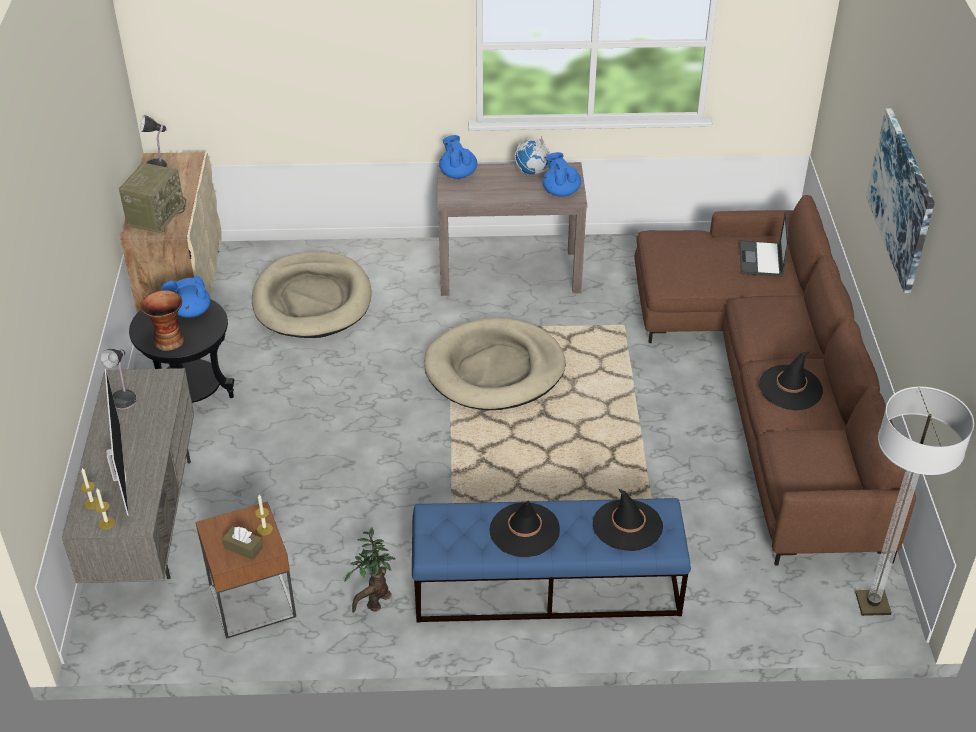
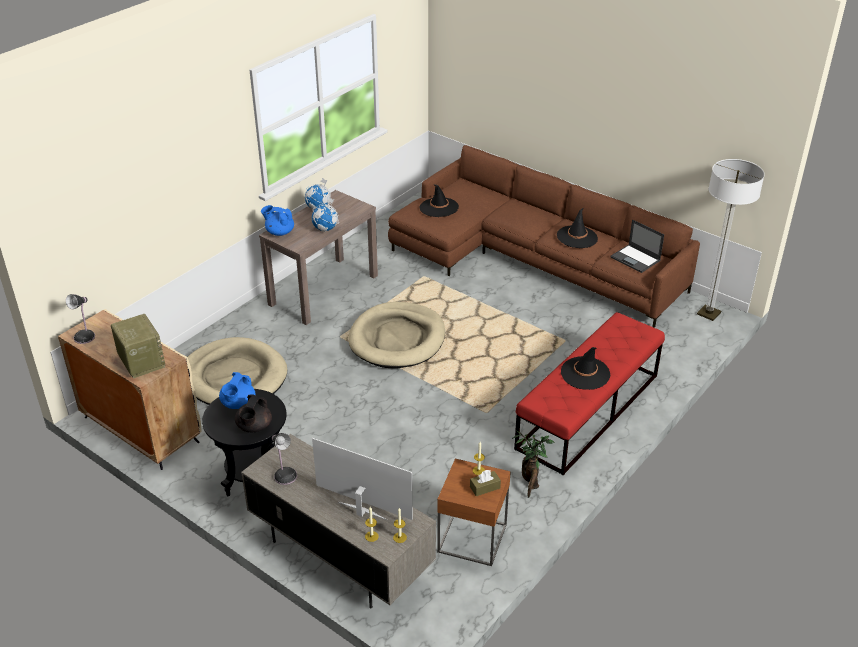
camera: 50 degrees left, 5 degrees down
vase [140,290,185,351] -> black teapot [235,394,272,432]
blue bench [412,498,691,623] -> red bench [514,312,665,475]
blue teapot [542,152,581,197] -> none
black hat [593,488,663,551] -> black hat moved to [420,184,459,217]
laptop [740,211,789,277] -> laptop moved to [610,219,664,273]
picture [866,108,935,293] -> none
none -> globe [312,197,339,232]

